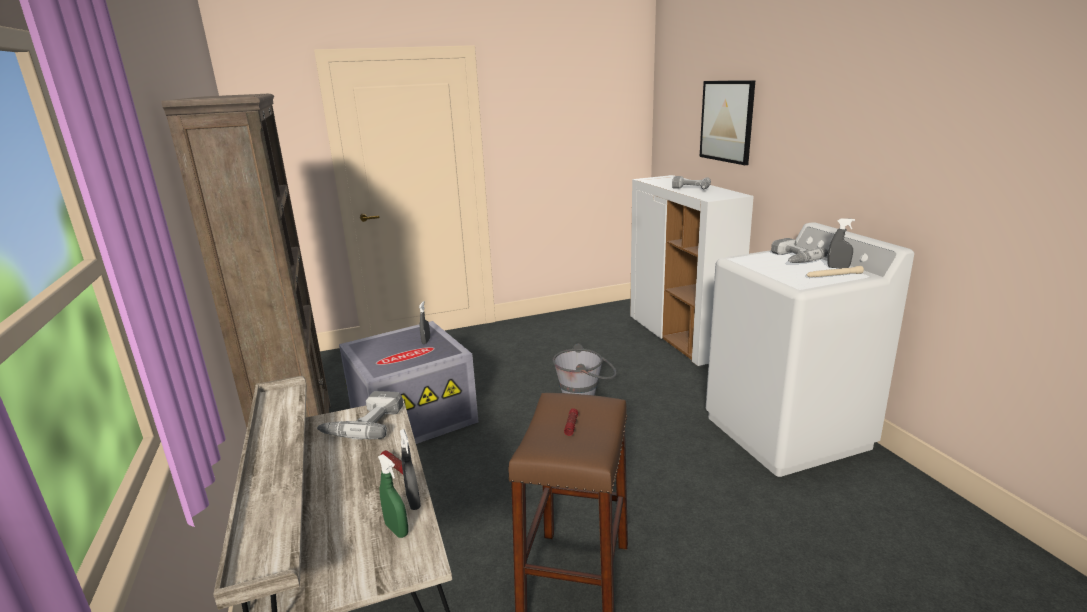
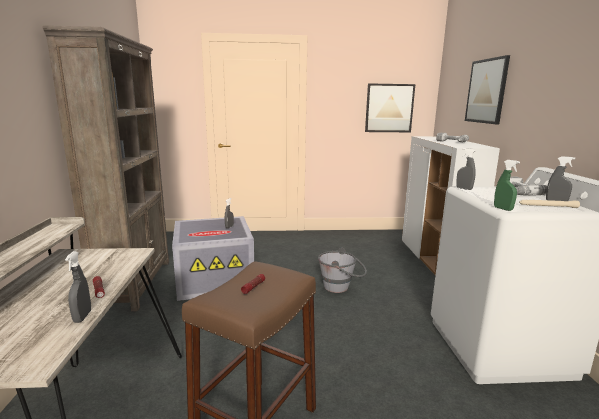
camera: 15 degrees right, 5 degrees down
power drill [317,391,403,440] -> none
green spray bottle [378,454,408,538] -> green spray bottle moved to [494,160,520,211]
none -> picture [365,83,415,132]
none -> grey spray bottle [456,148,476,190]

